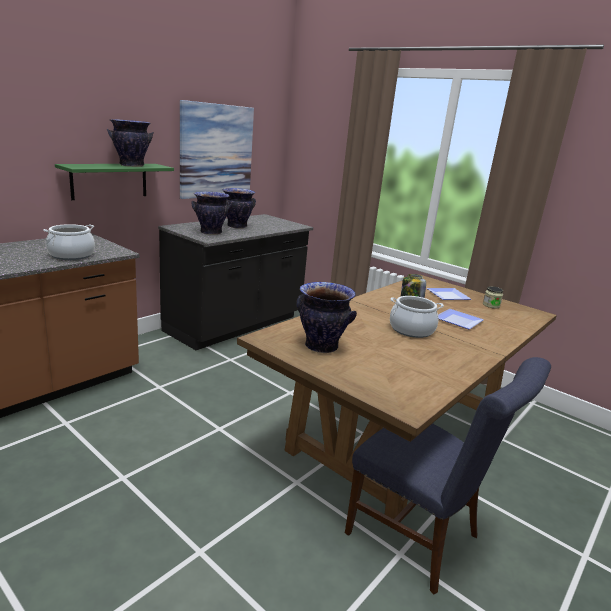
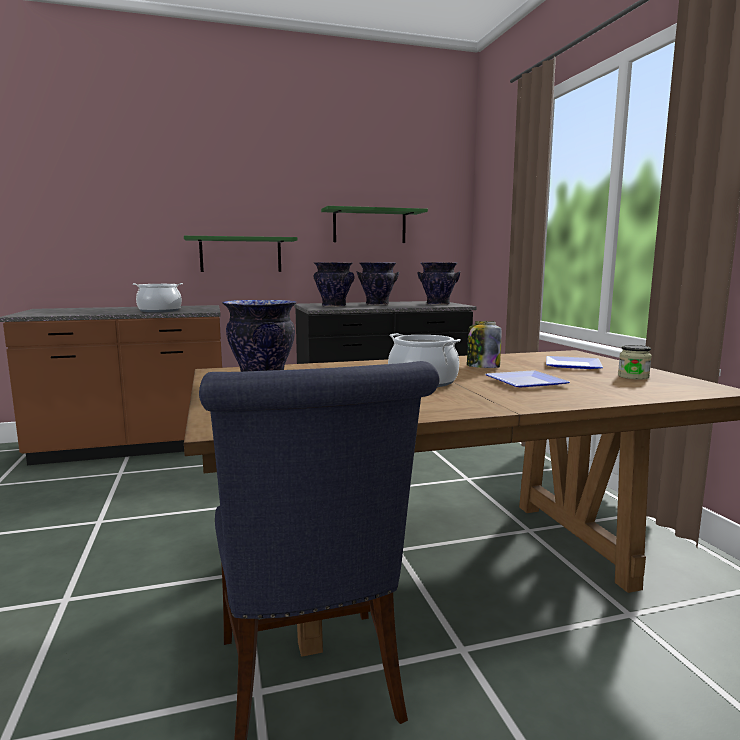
camera: 35 degrees right, 10 degrees down
vase [107,119,154,167] -> vase moved to [417,262,460,305]
picture [180,100,254,199] -> green shelf [321,206,428,243]

